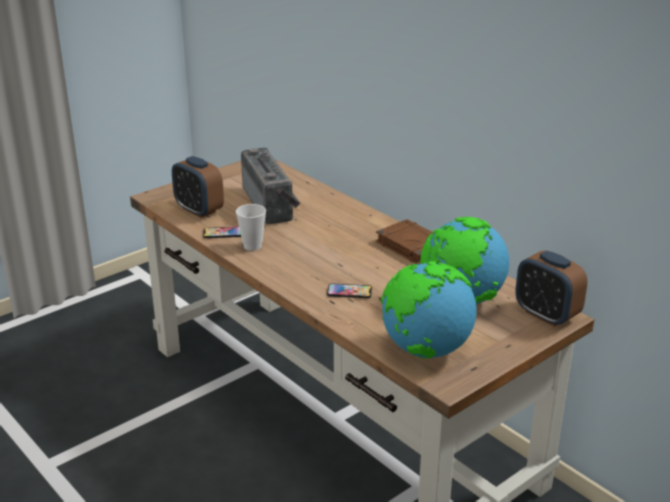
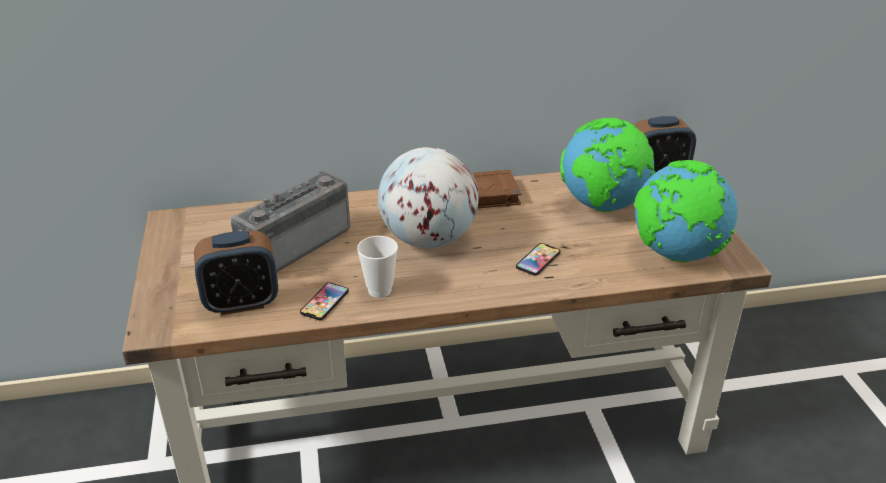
camera: 60 degrees left, 5 degrees up
radio [241,148,300,224] -> radio turned 60 degrees counterclockwise [231,171,350,273]
none -> globe [378,147,479,248]

